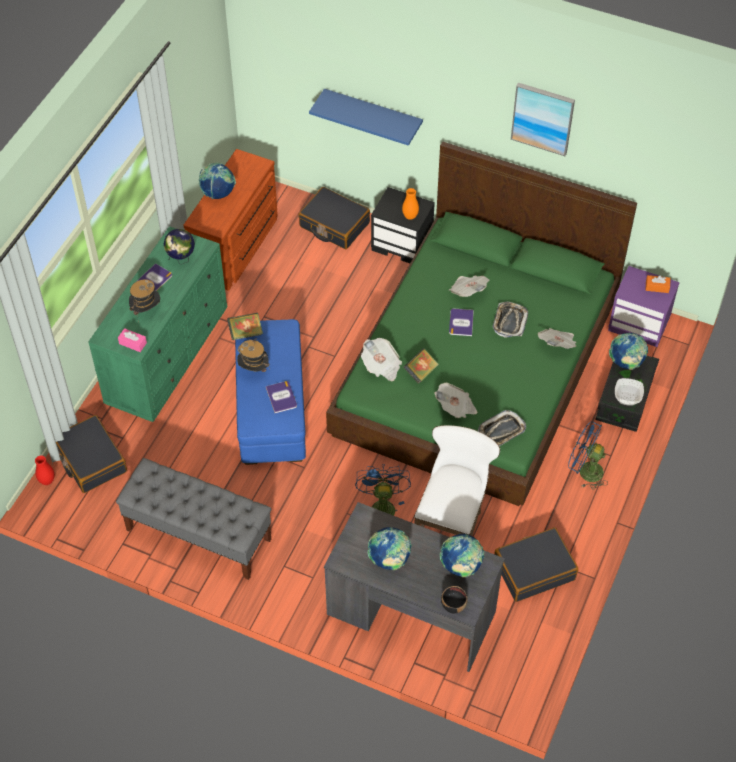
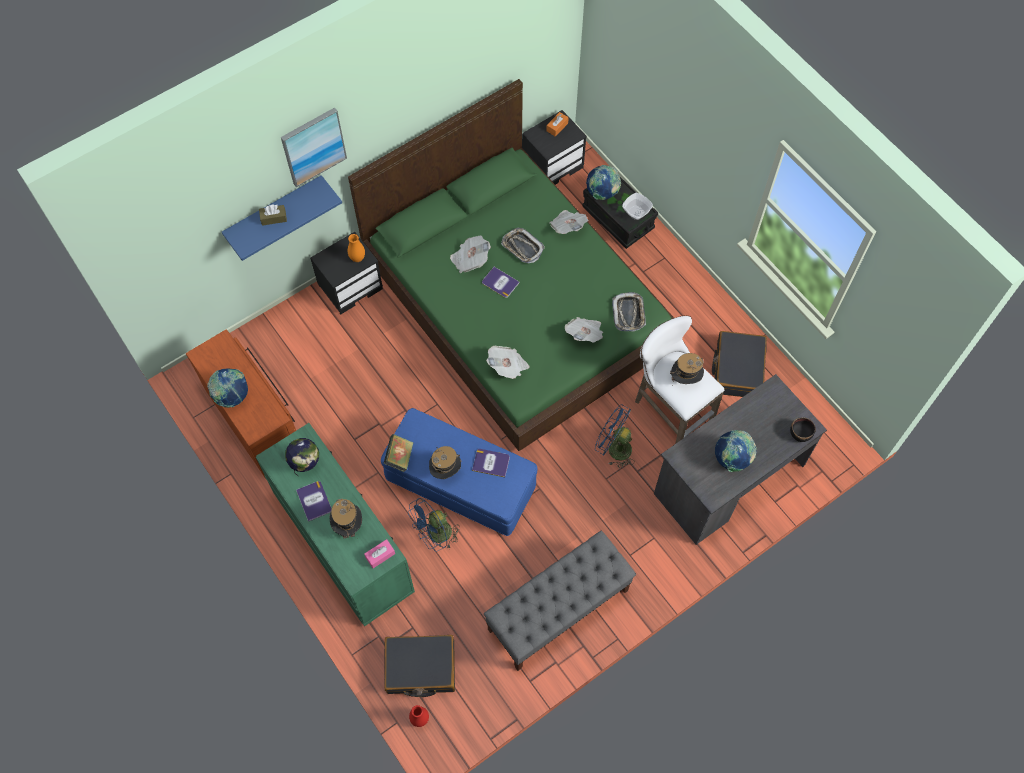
camera: 60 degrees left, 10 degrees up
black suitcase [298,187,370,249] -> none
book [404,348,439,384] -> none
globe [440,533,485,577] -> none
picture [511,83,575,156] -> picture moved to [281,107,347,187]
blue fan [568,421,608,490] -> blue fan moved to [408,498,460,552]
purple nightstand [608,266,680,347] -> black nightstand [522,110,587,185]
none -> brown tissue box [259,205,287,226]
none -> hat [670,353,704,386]

